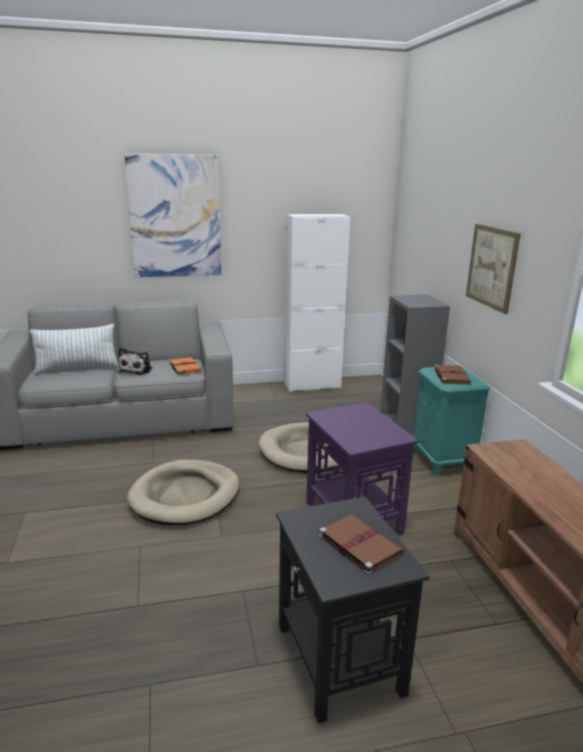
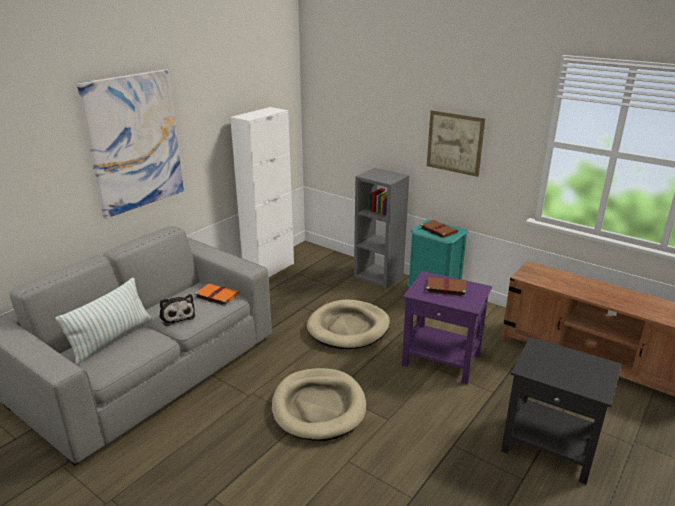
camera: 40 degrees left, 5 degrees up
brown book [319,514,403,575] -> brown book moved to [423,277,466,297]

